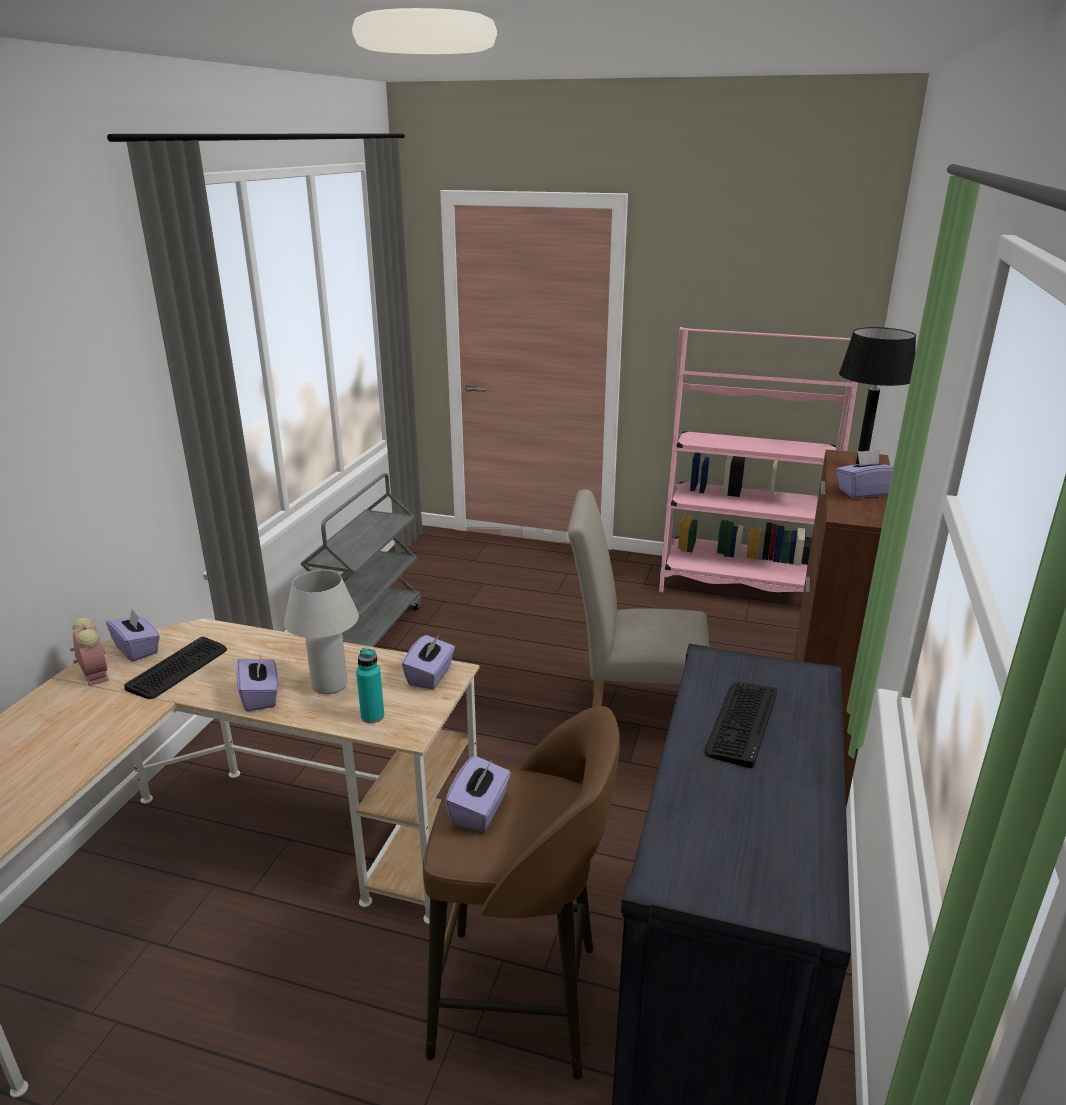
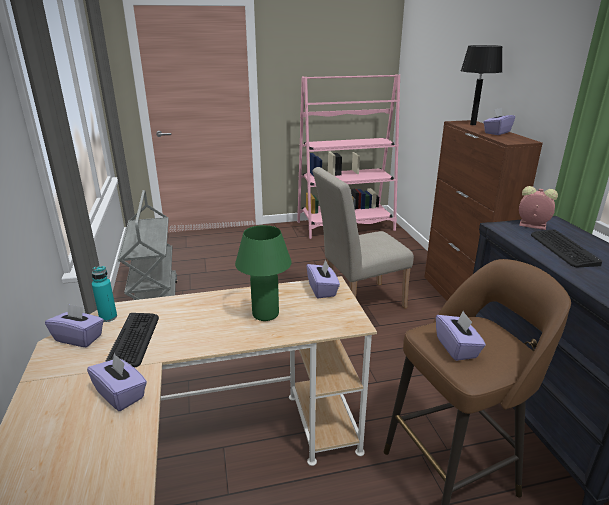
camera: 30 degrees left, 0 degrees up
alarm clock [70,617,109,686] -> alarm clock moved to [519,186,558,230]
purple tissue box [236,655,278,712] -> purple tissue box moved to [87,353,147,411]
white table lamp [284,570,359,695] -> green table lamp [235,225,292,321]
turquoise bottle [356,648,384,723] -> turquoise bottle moved to [92,266,117,322]

